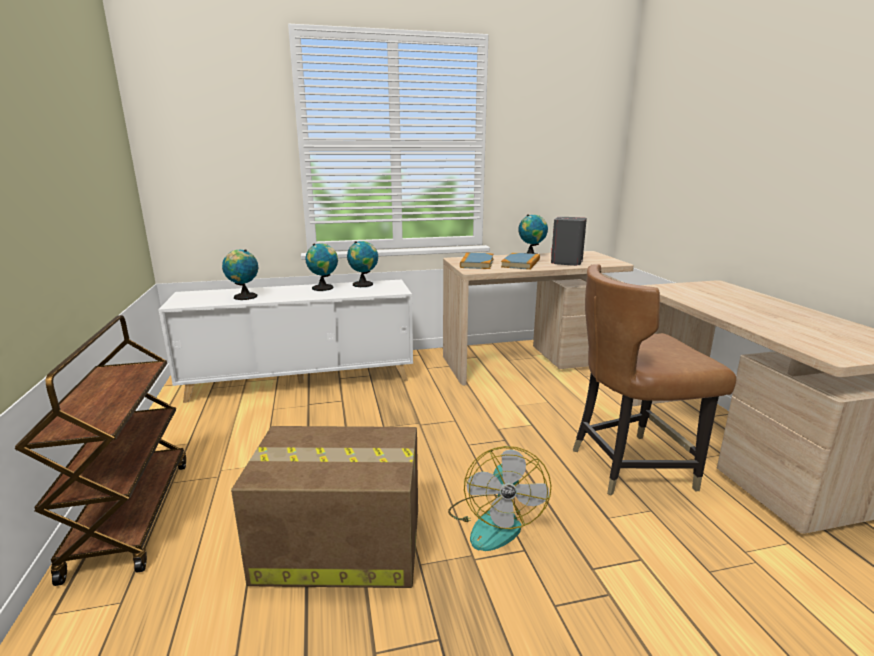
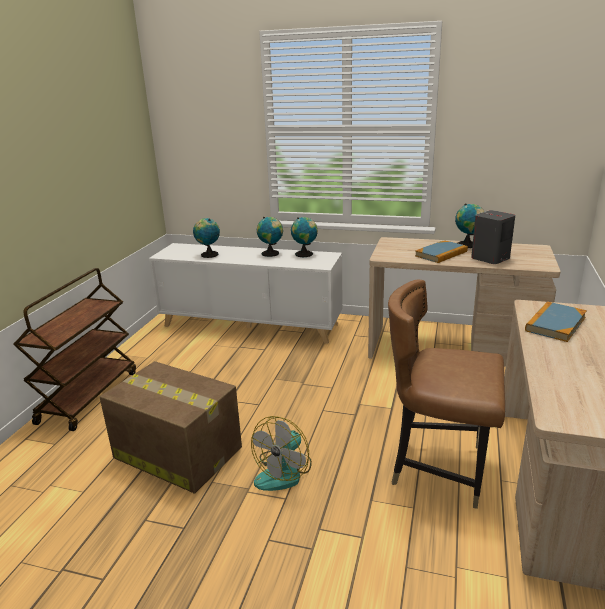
camera: 30 degrees right, 5 degrees up
book [460,252,493,269] -> book moved to [525,301,587,342]

